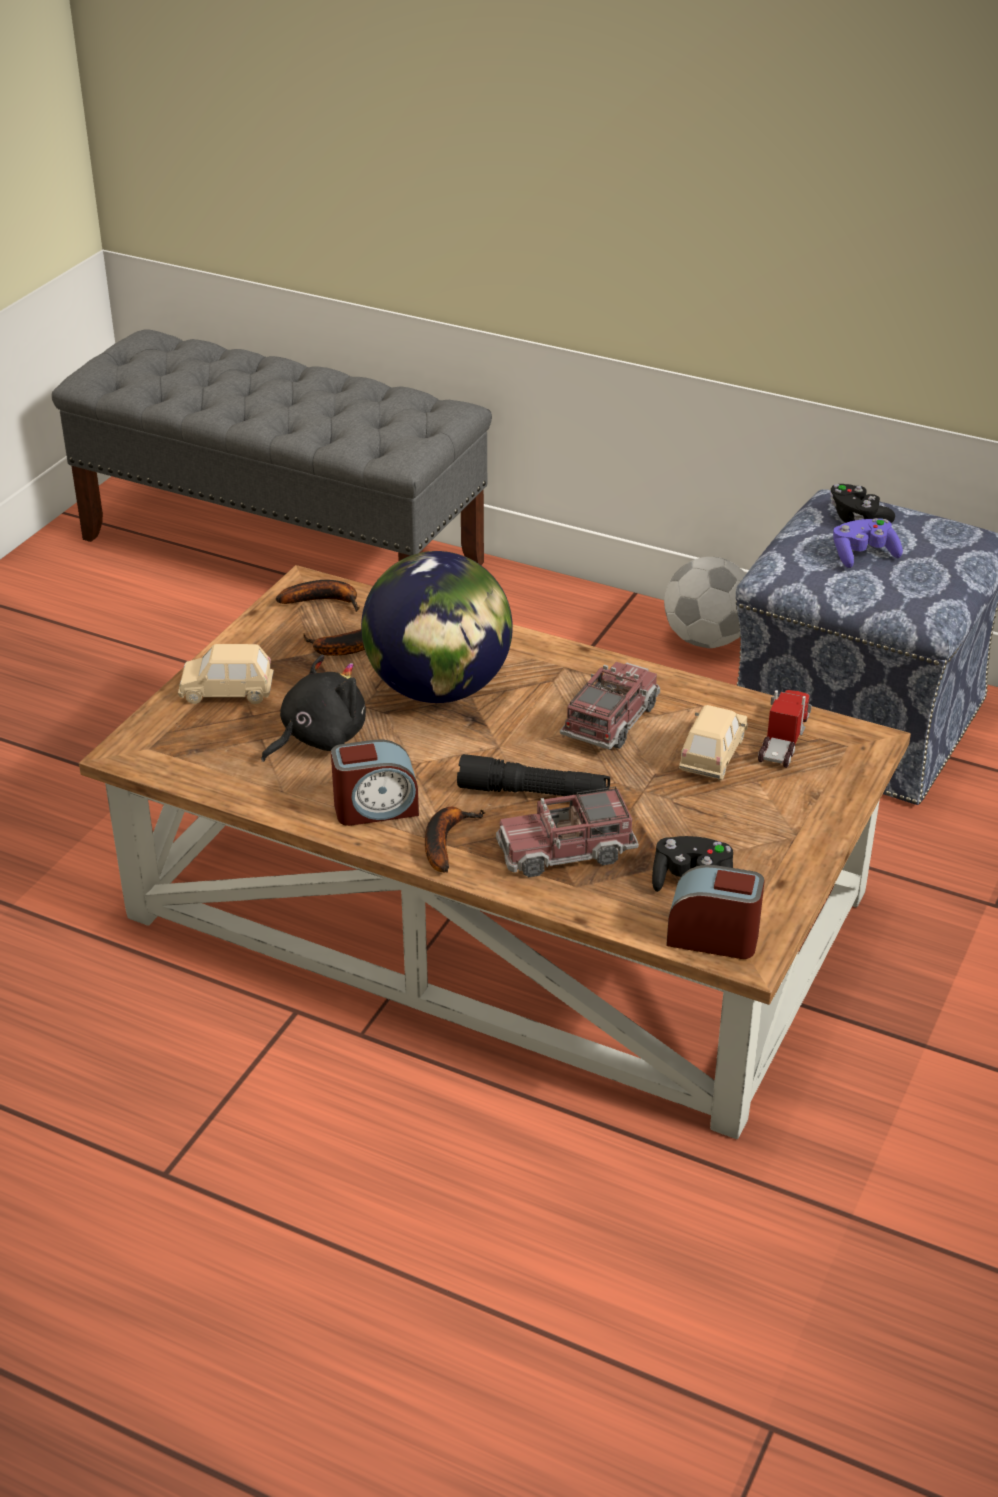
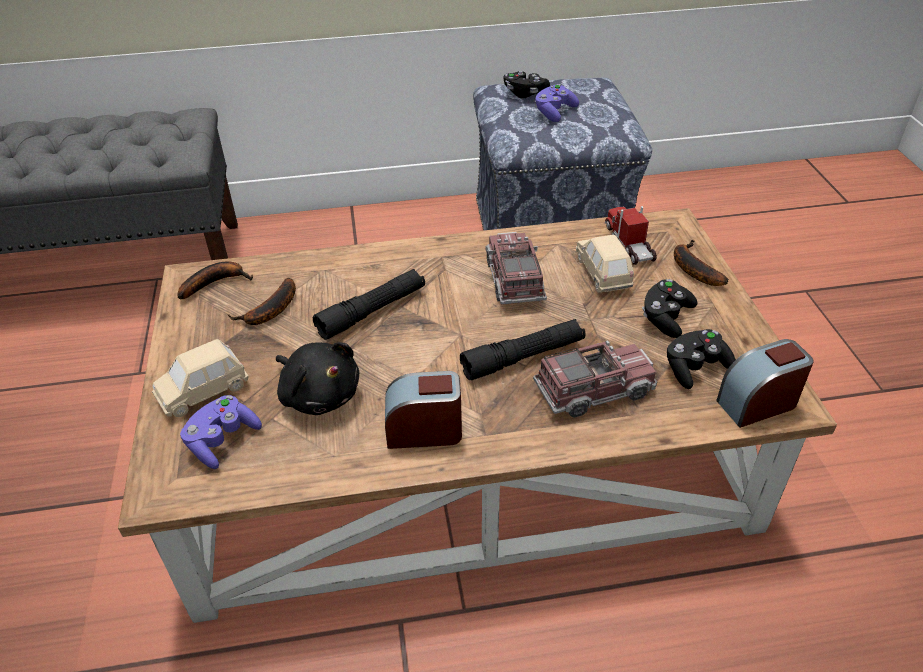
camera: 35 degrees left, 5 degrees up
black plush toy [261,655,366,762] -> black plush toy turned 120 degrees clockwise [276,342,359,415]
alarm clock [331,740,419,826] -> alarm clock turned 135 degrees counterclockwise [385,371,462,449]
globe [361,551,513,703] -> black flashlight [313,269,425,340]
banana [425,807,485,873] -> banana moved to [674,240,729,286]
toy truck [496,787,639,877] -> toy truck turned 150 degrees counterclockwise [533,340,657,418]
football [664,557,746,648] -> none
none -> purple game controller [180,395,262,469]
none -> black game controller [642,279,697,338]

